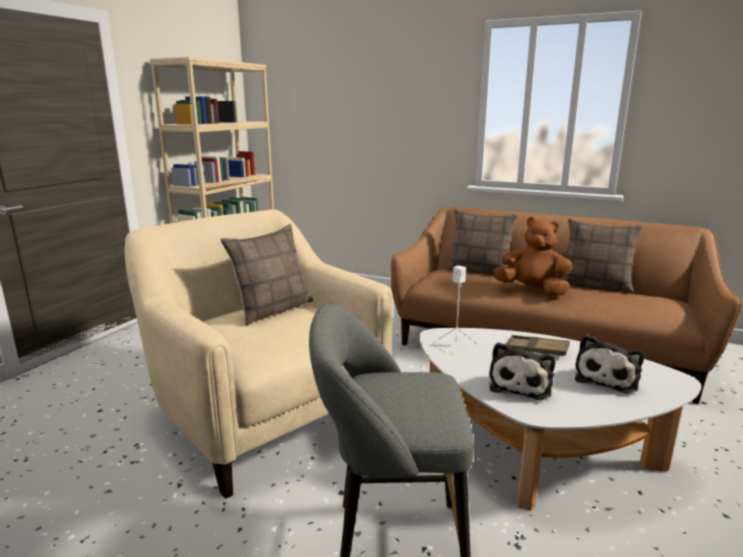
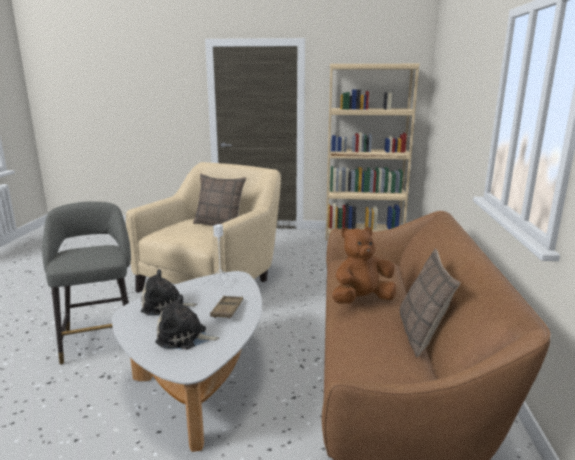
camera: 70 degrees right, 0 degrees up
pillow [446,209,518,275] -> none
brown plush toy [493,217,573,296] -> brown plush toy turned 120 degrees counterclockwise [332,227,396,304]

